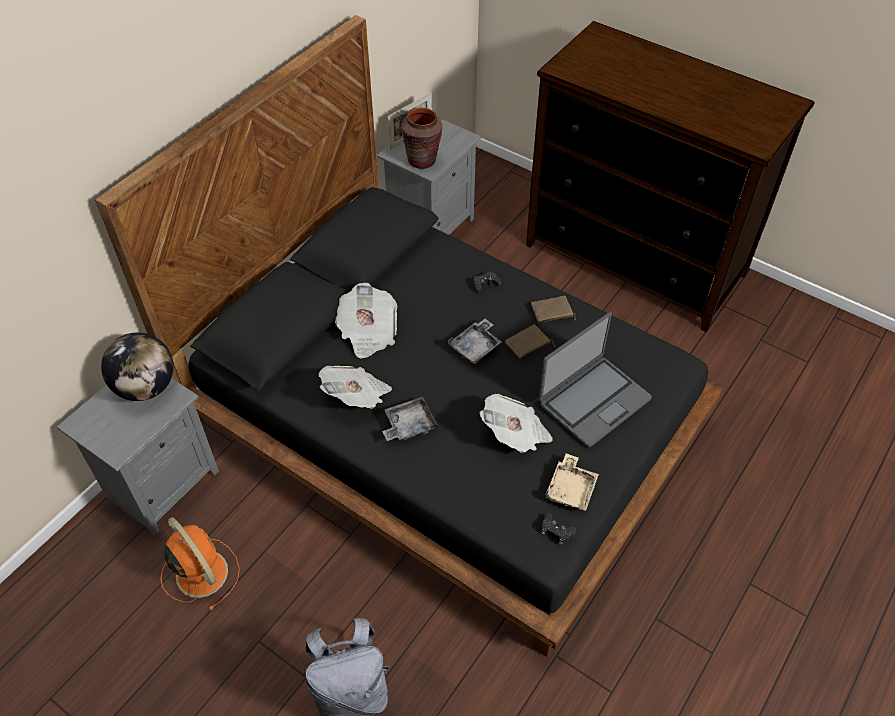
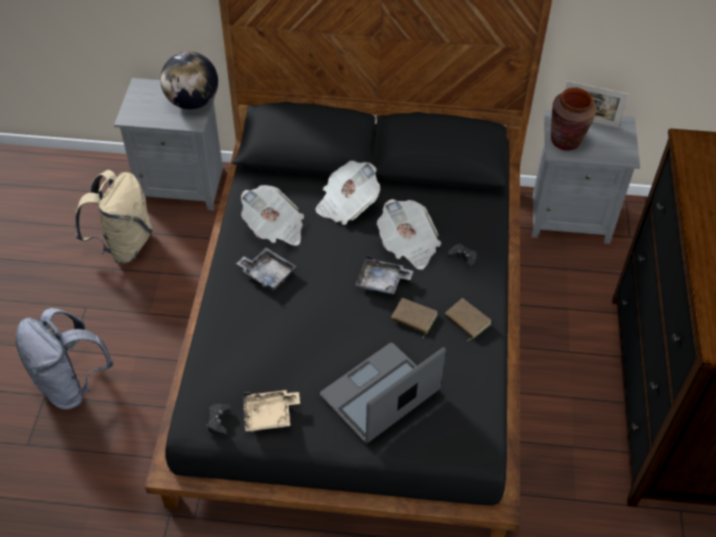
camera: 60 degrees right, 0 degrees up
orange fan [160,517,240,611] -> beige backpack [75,170,153,264]
newspaper [479,394,553,453] -> newspaper moved to [377,199,441,270]
laptop [539,312,652,448] -> laptop turned 120 degrees clockwise [320,343,446,443]

